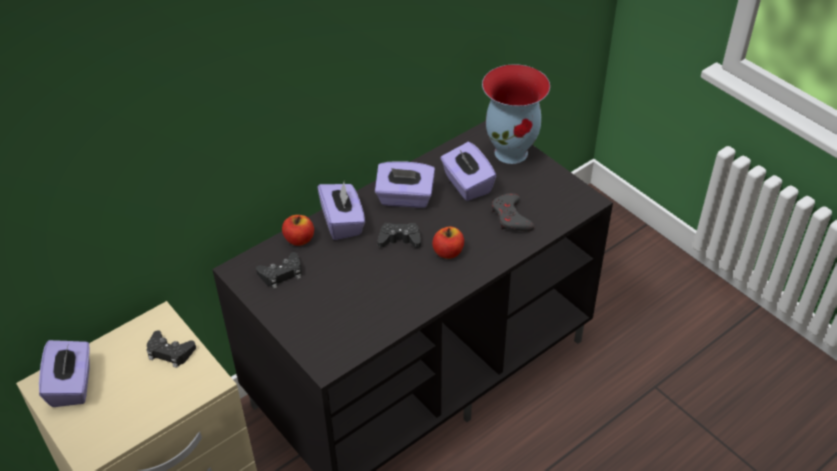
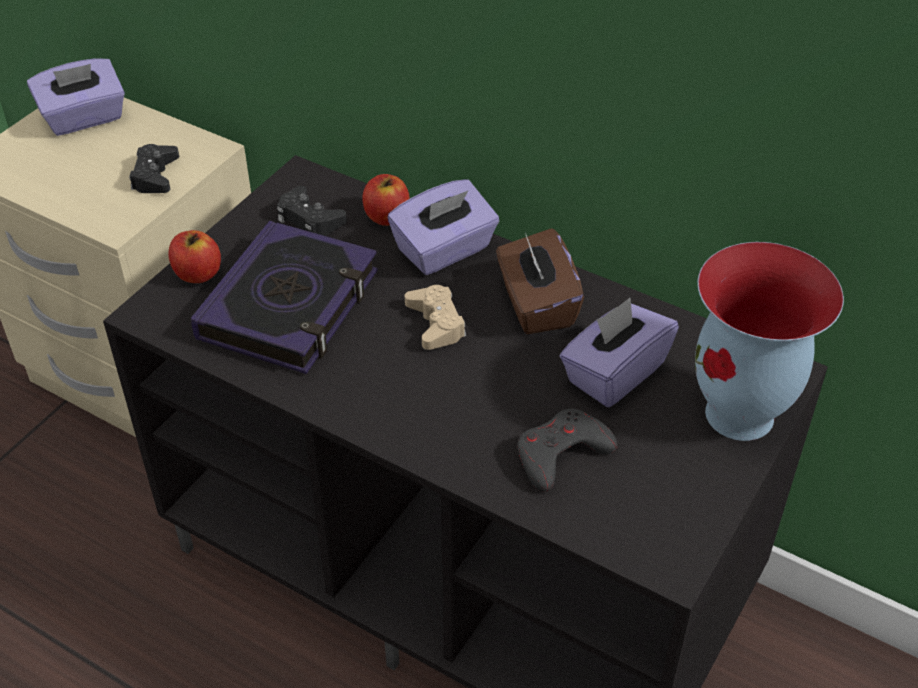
camera: 70 degrees right, 0 degrees up
purple tissue box [375,161,435,208] -> brown tissue box [496,228,584,334]
black game controller [378,223,421,248] -> beige game controller [405,285,466,350]
apple [432,227,464,259] -> apple moved to [168,230,221,283]
none -> book [191,221,378,374]

